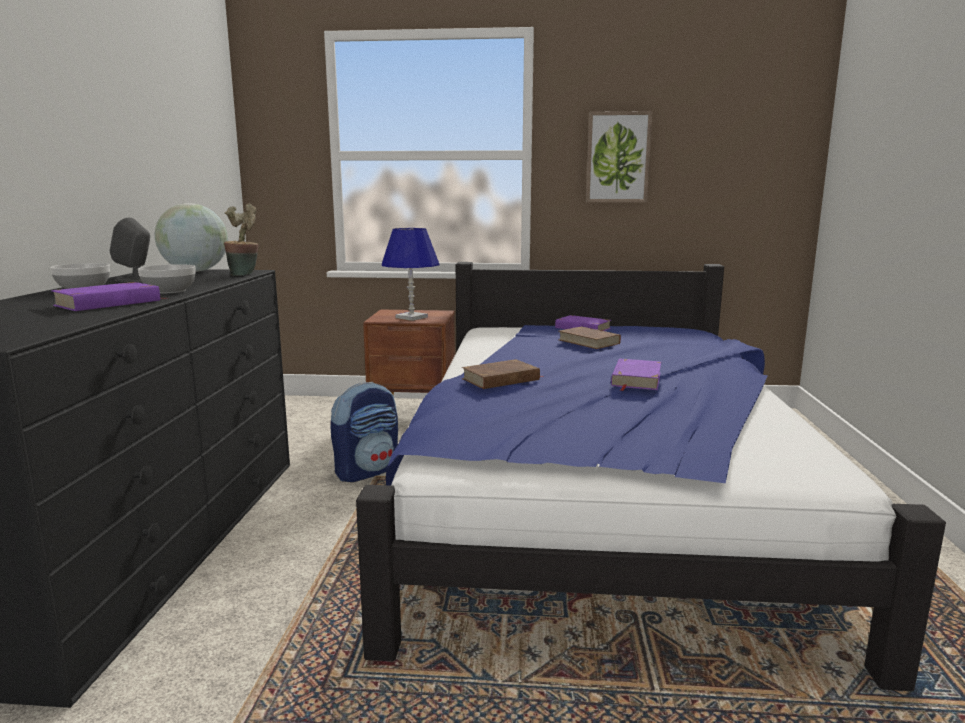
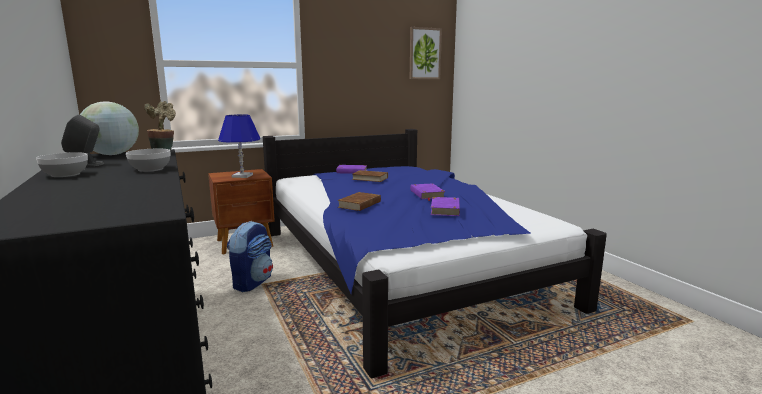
camera: 30 degrees left, 0 degrees up
purple book [51,282,161,311] -> purple book moved to [431,197,460,216]
picture [586,111,652,203] -> picture moved to [410,27,442,79]

